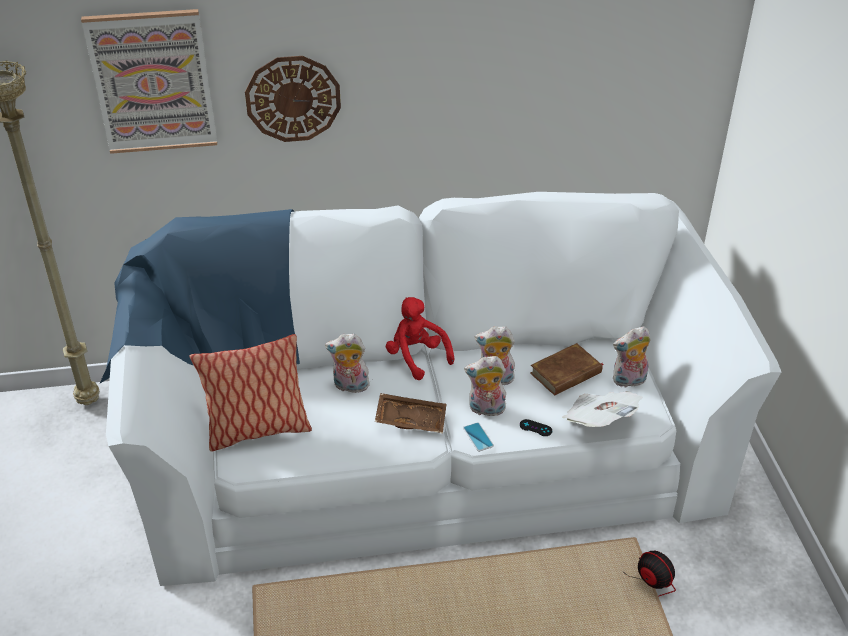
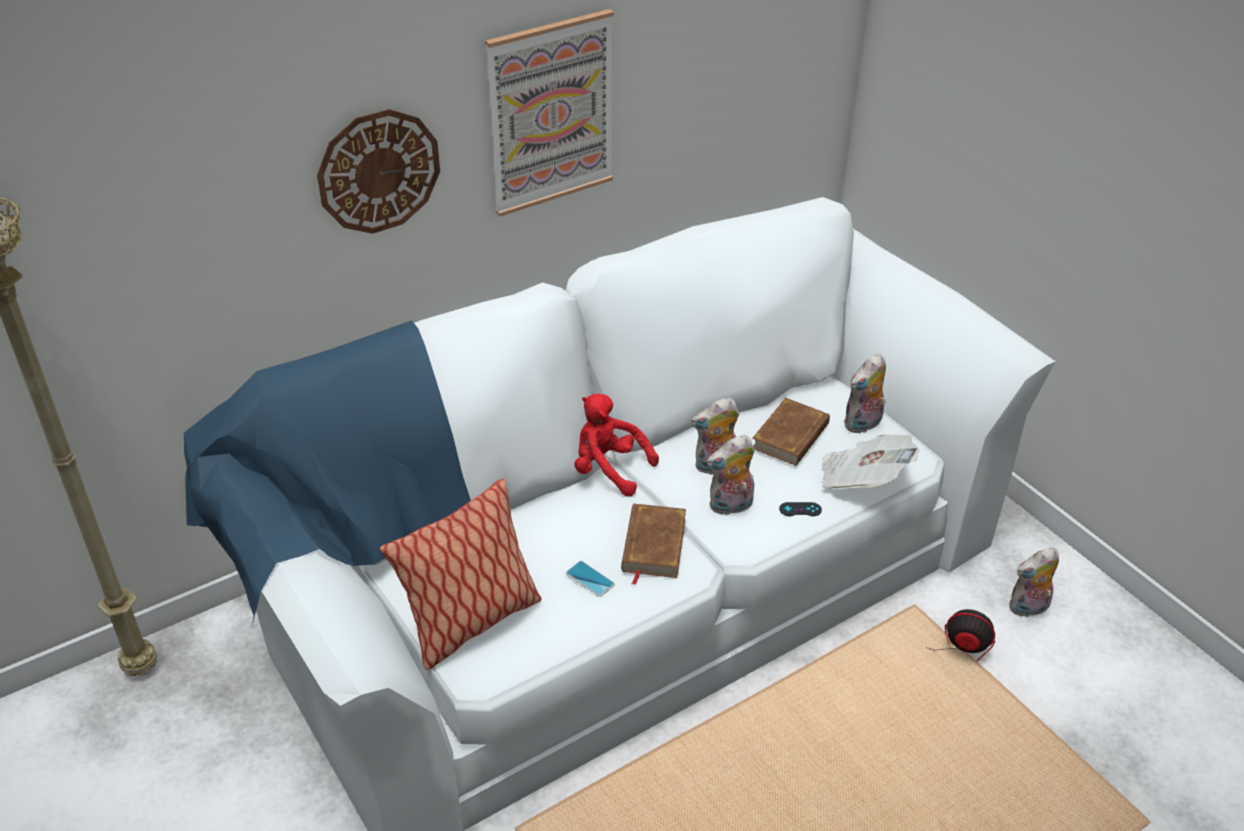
camera: 25 degrees left, 0 degrees up
picture [81,9,217,154] -> picture moved to [485,9,614,216]
plush toy [325,334,370,393] -> plush toy moved to [1009,547,1059,617]
brown tray [375,393,447,433] -> brown book [621,504,686,585]
phone [463,422,494,452] -> phone moved to [566,561,615,597]

